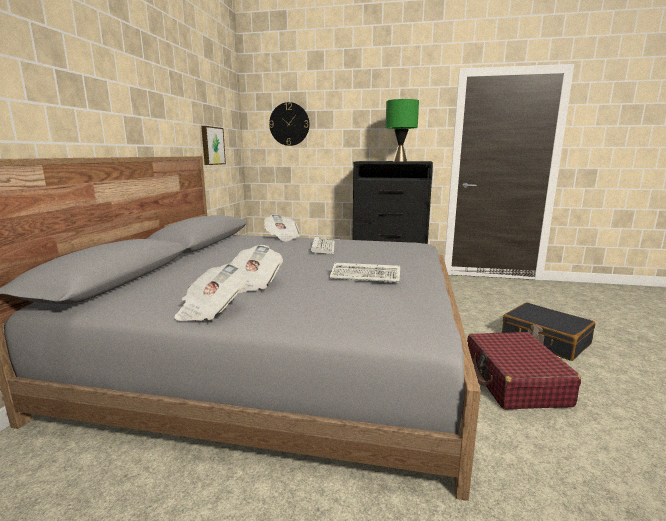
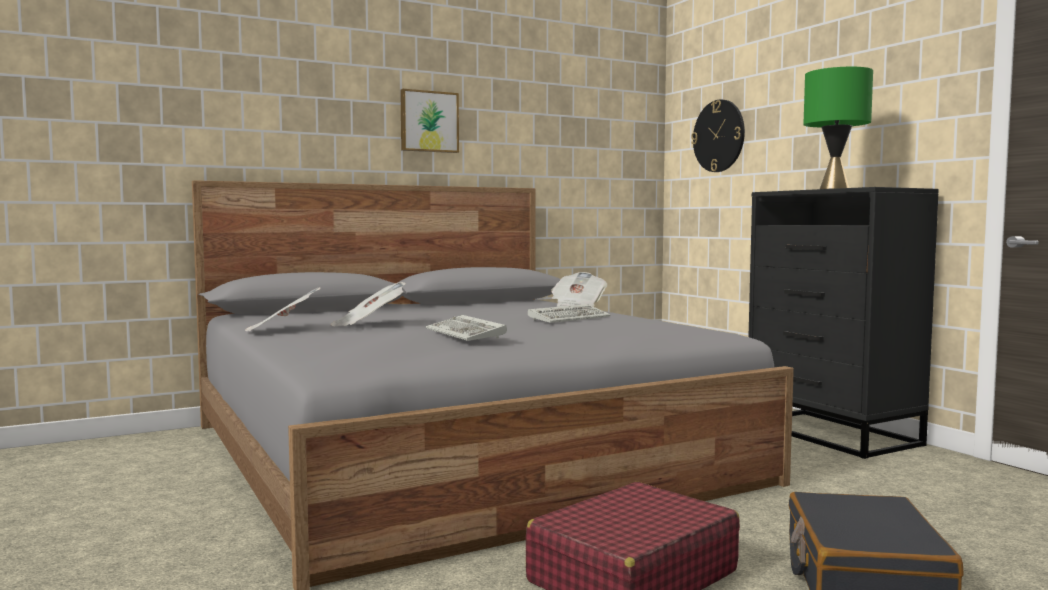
camera: 50 degrees right, 10 degrees down
picture [201,126,226,165] -> picture moved to [400,89,459,153]

